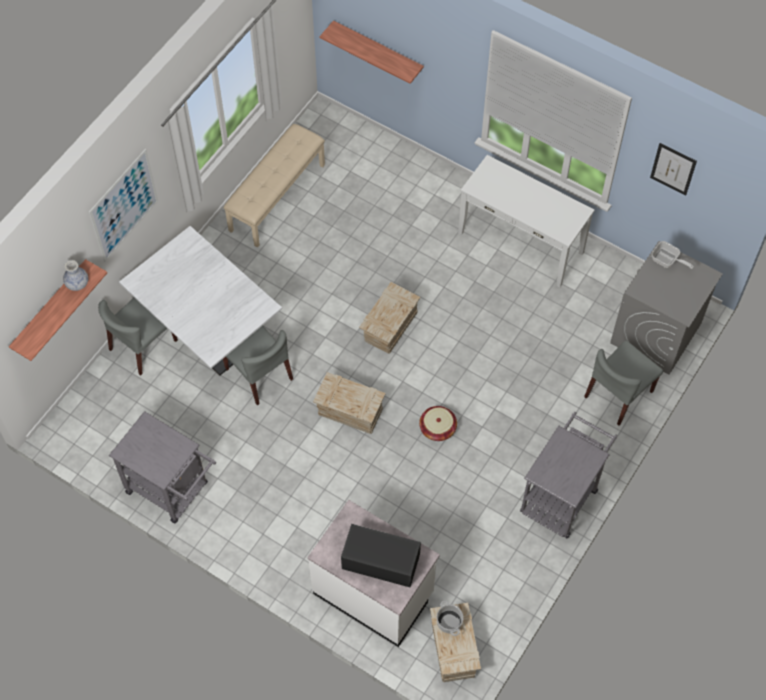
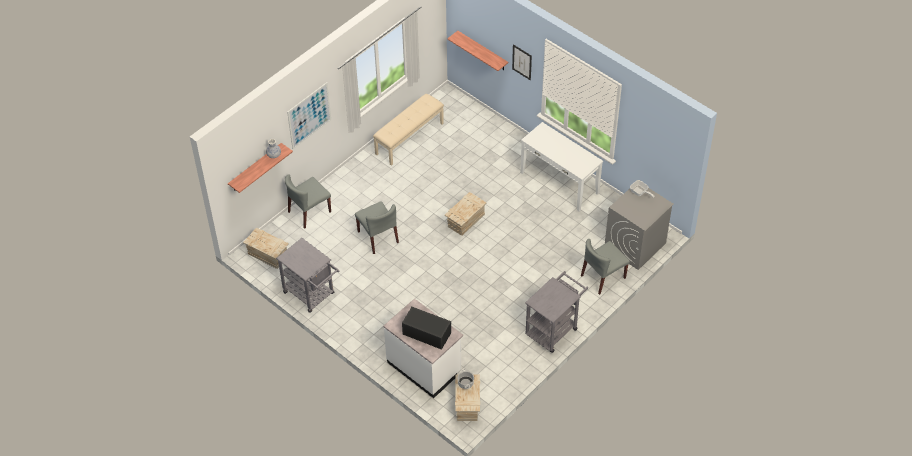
camera: 10 degrees right, 10 degrees down
white dining table [119,226,282,376] -> none
crate [313,372,386,434] -> crate moved to [243,227,289,269]
basket [419,406,457,441] -> none
picture [650,143,697,196] -> picture moved to [512,44,532,80]

